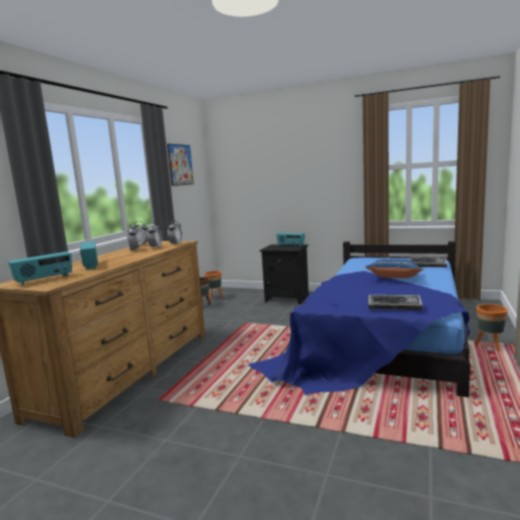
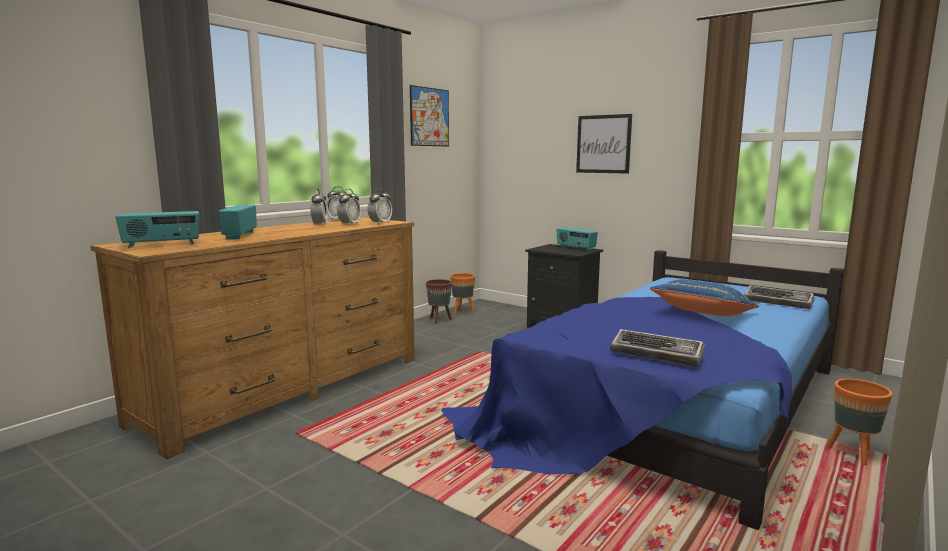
camera: 15 degrees right, 0 degrees up
none -> picture [576,114,632,174]

